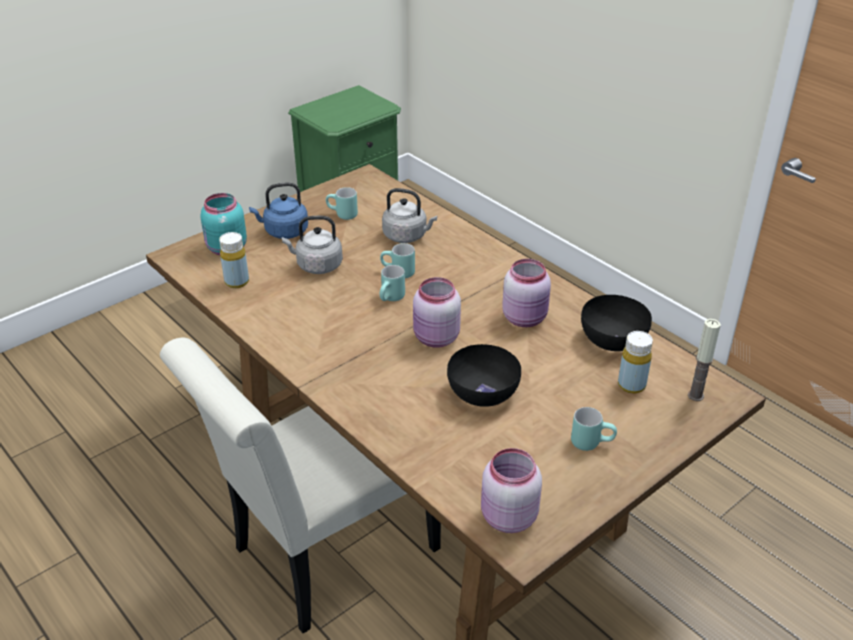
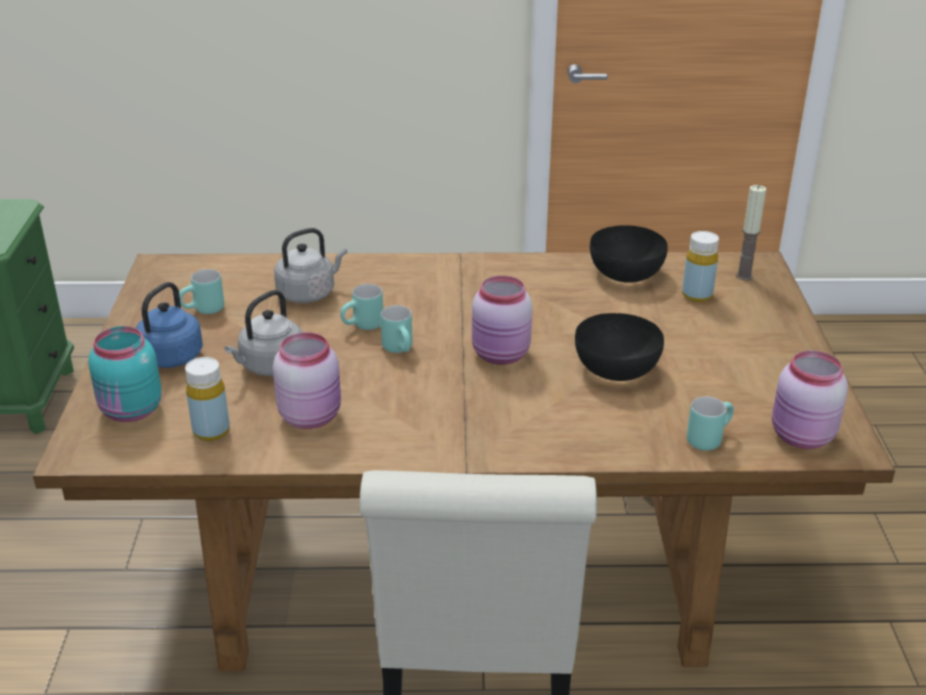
camera: 50 degrees left, 5 degrees down
pink jar [502,259,551,327] -> pink jar moved to [273,332,341,429]
turquoise mug [571,407,617,451] -> turquoise mug moved to [687,397,734,451]

